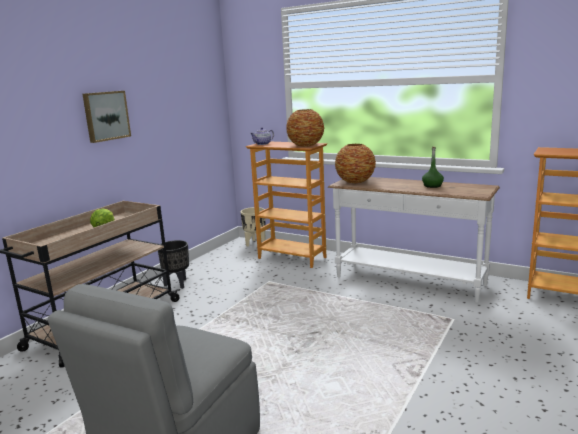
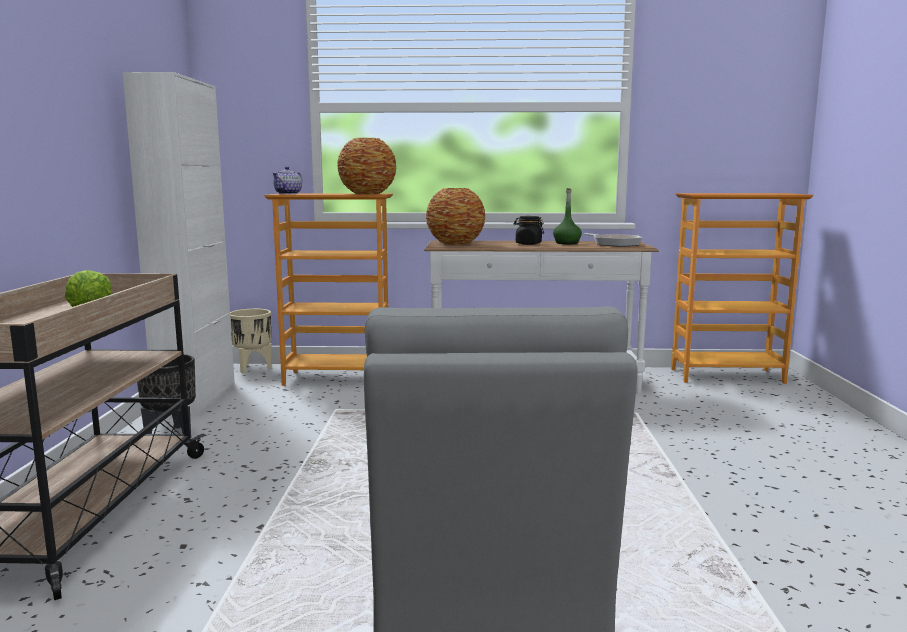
camera: 30 degrees left, 5 degrees down
picture [82,91,131,143] -> none
none -> white cabinet [123,72,235,414]
none -> black jar [514,216,544,245]
none -> frying pan [584,233,642,247]

